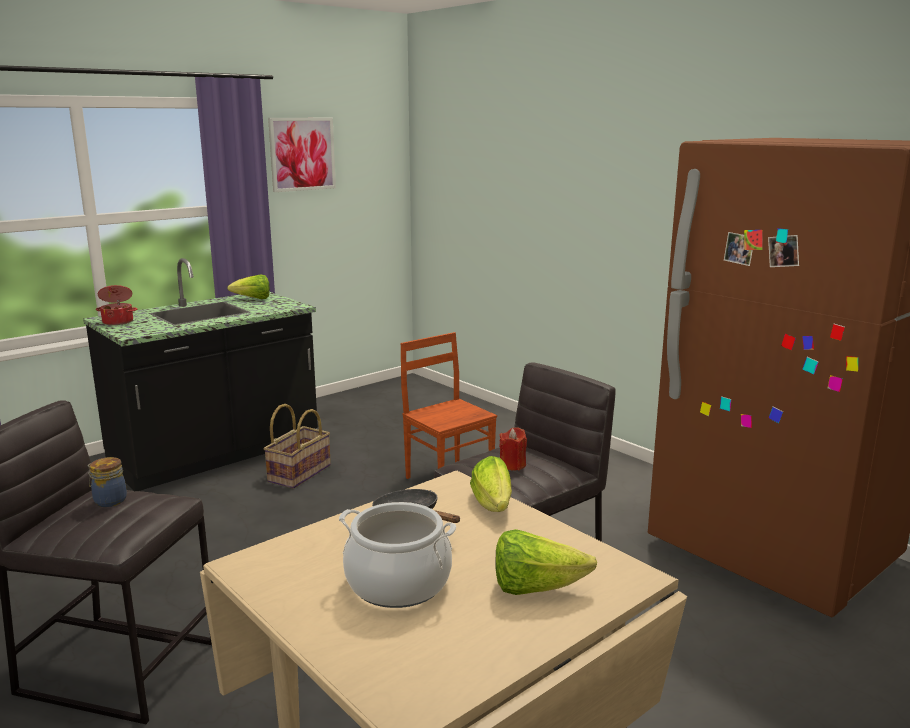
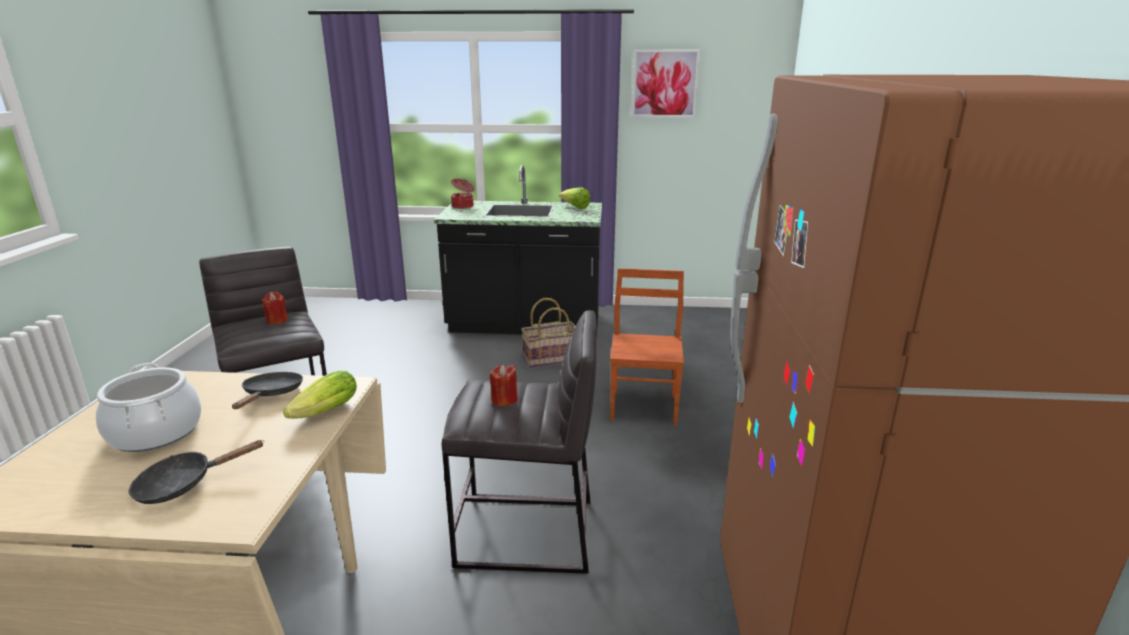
camera: 45 degrees right, 5 degrees up
jar [88,457,127,507] -> red candle [262,292,288,325]
lettuce [495,529,597,595] -> black frying pan [129,440,264,504]

